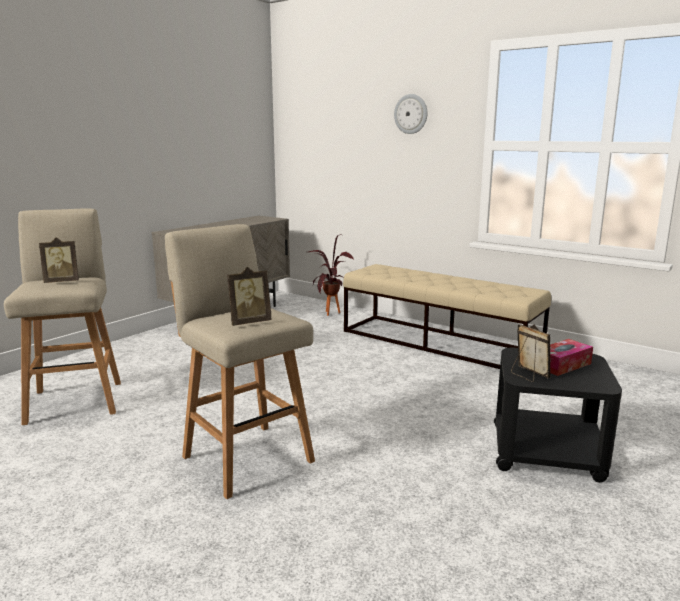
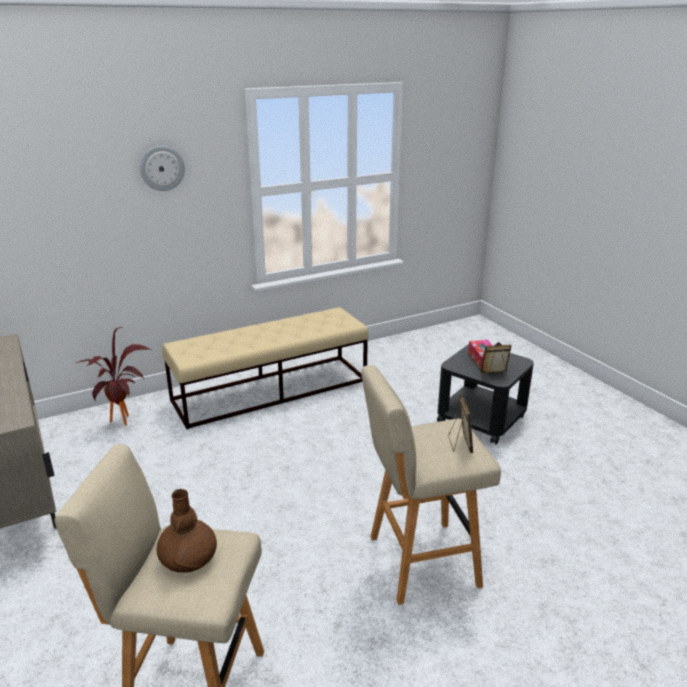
camera: 65 degrees left, 10 degrees up
picture frame [39,237,79,283] -> brown vase [156,489,217,573]

